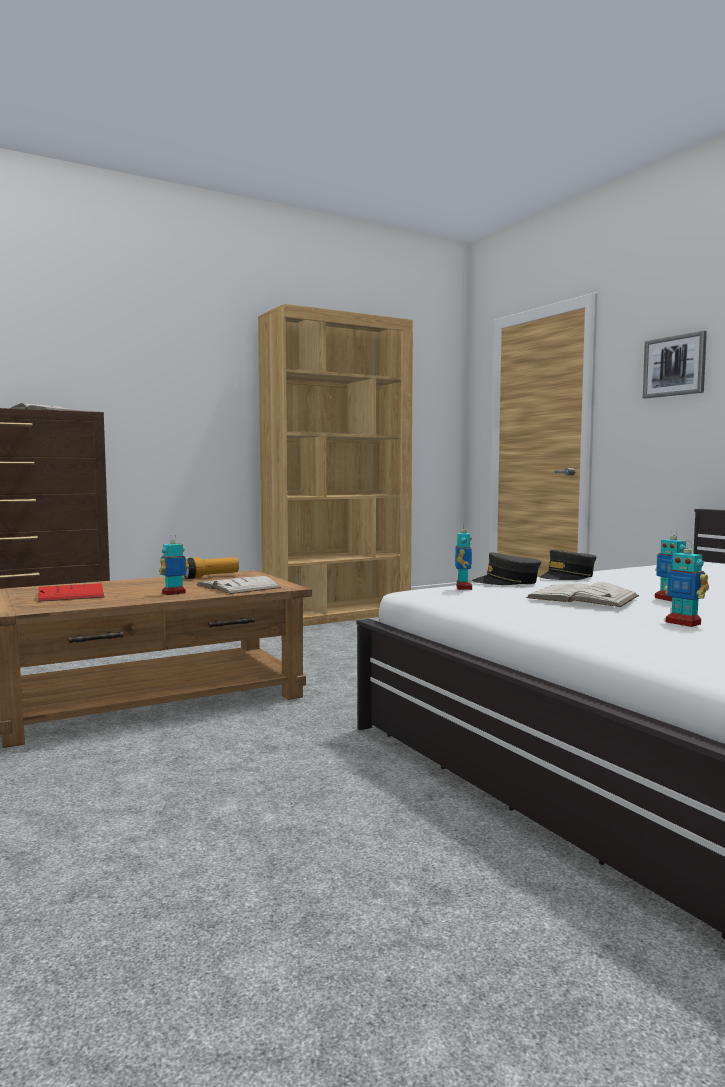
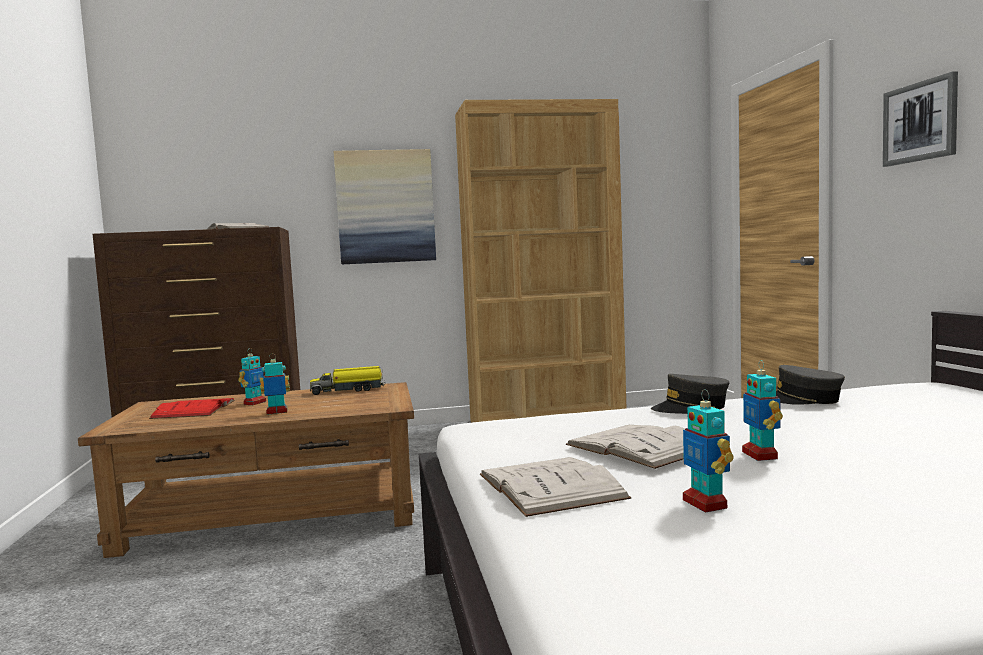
camera: 20 degrees right, 0 degrees up
flashlight [184,557,239,579] -> toy truck [310,366,385,395]
white book [196,576,281,594] -> white book moved to [480,457,631,517]
toy robot [455,523,472,590] -> toy robot moved to [238,348,266,405]
grey cap [472,552,541,585] -> grey cap moved to [776,365,845,405]
none -> picture [334,149,436,264]

